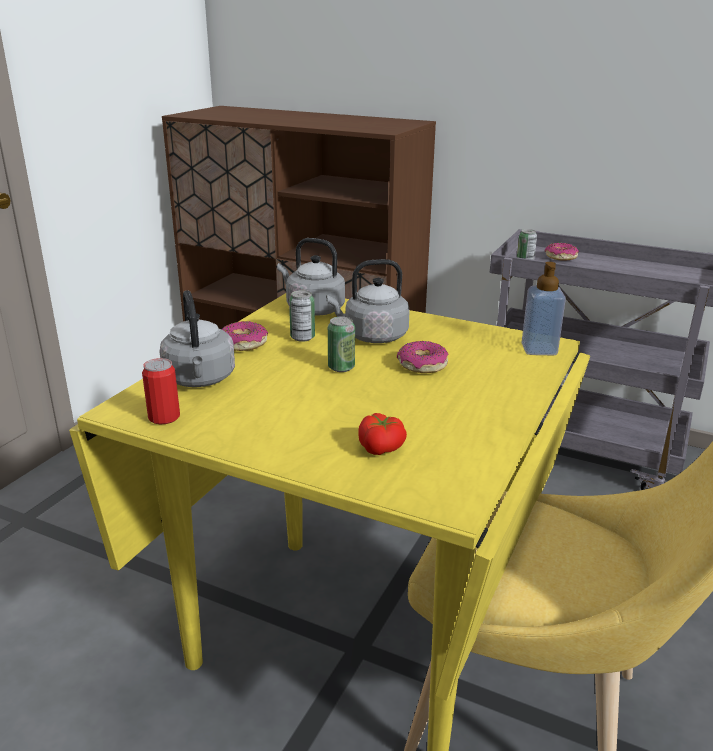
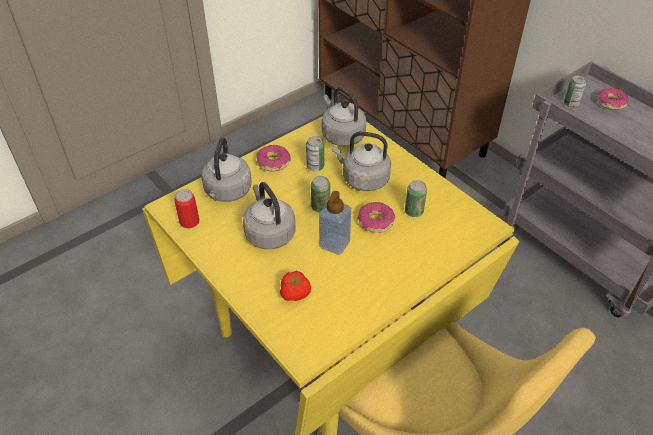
camera: 25 degrees right, 20 degrees up
soap dispenser [522,262,566,356] -> soap dispenser moved to [319,191,351,255]
none -> grey kettle [243,182,295,249]
none -> can [405,180,427,217]

